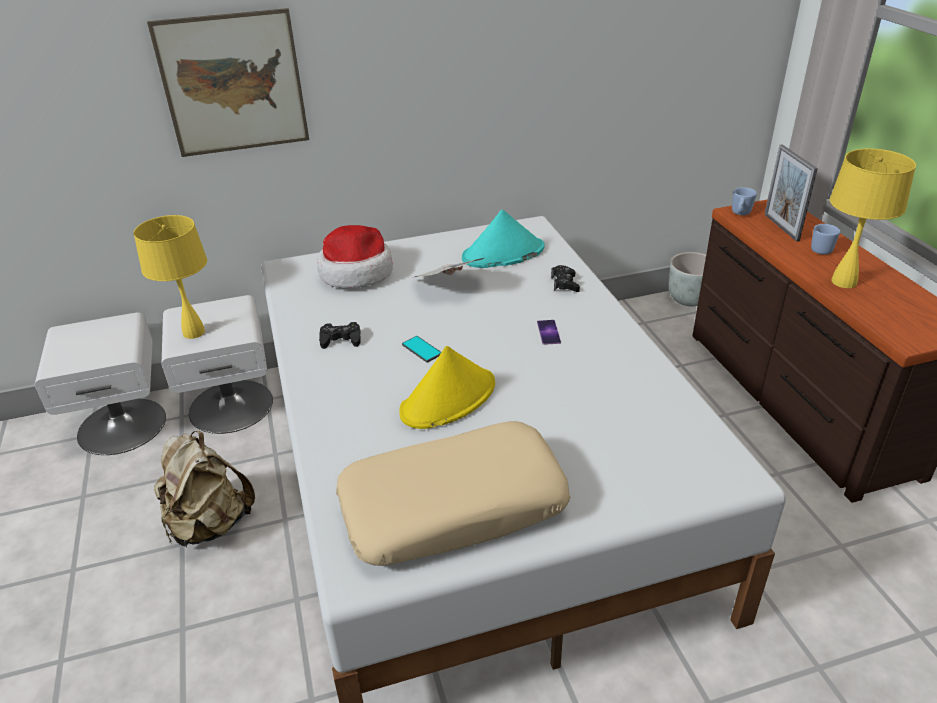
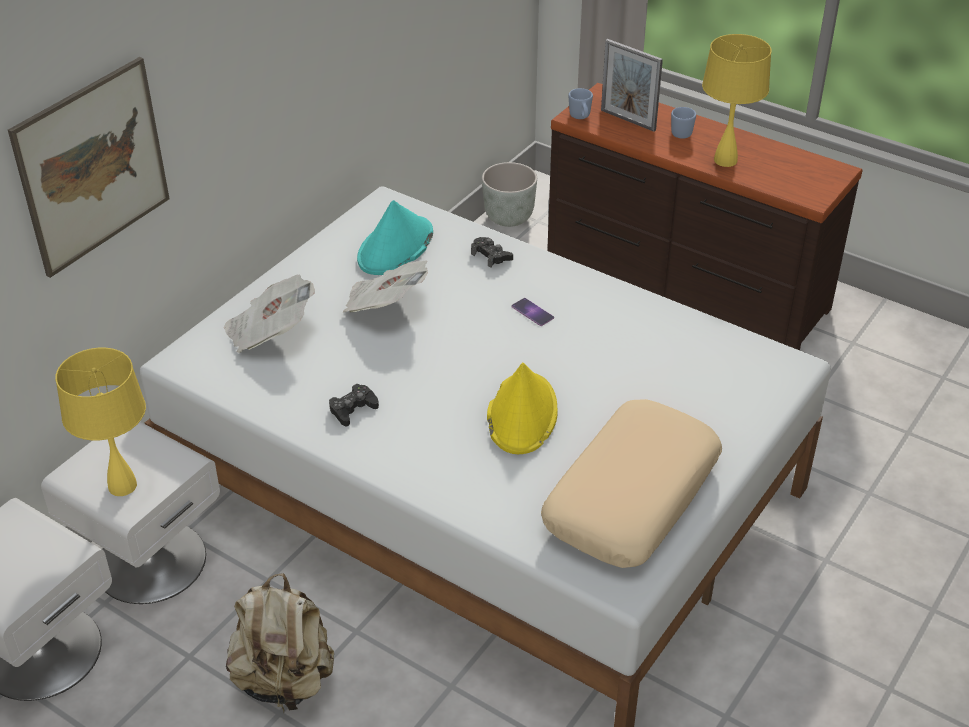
camera: 40 degrees left, 5 degrees up
hat [317,225,393,288] -> newspaper [224,274,315,353]
phone [402,336,441,363] -> none

